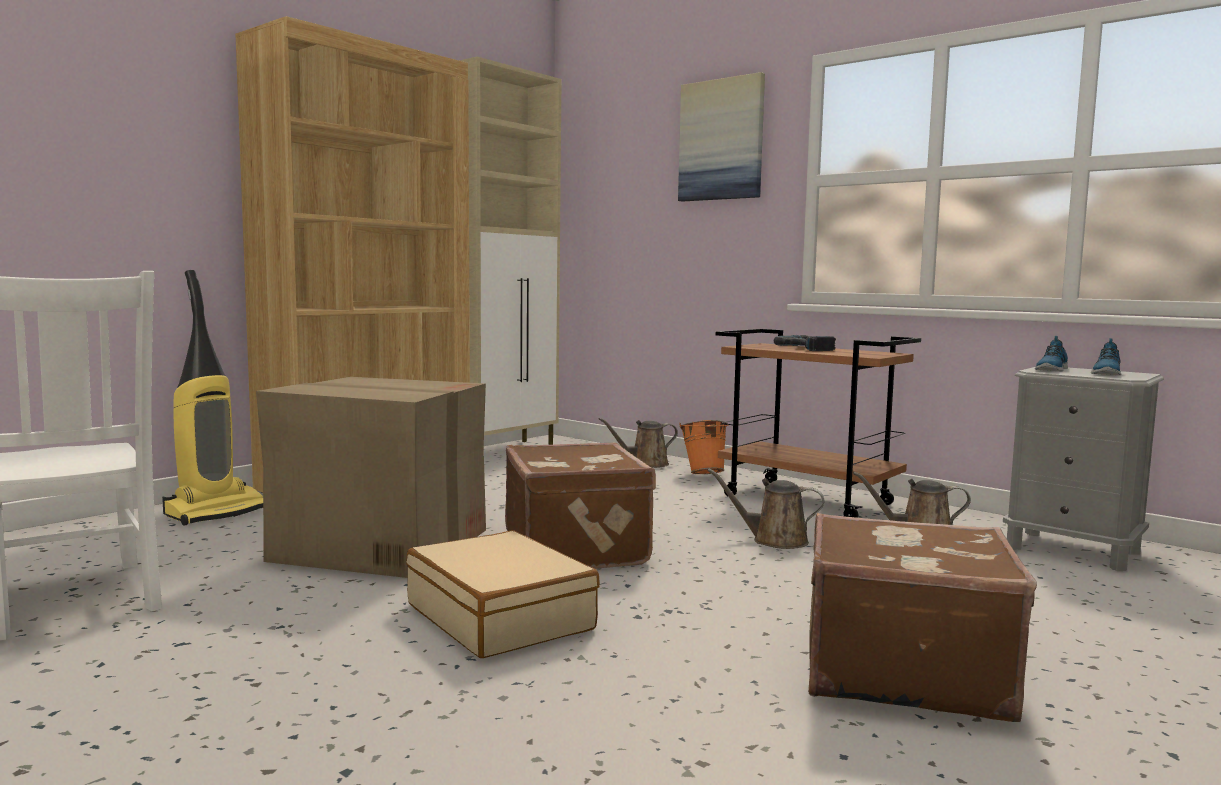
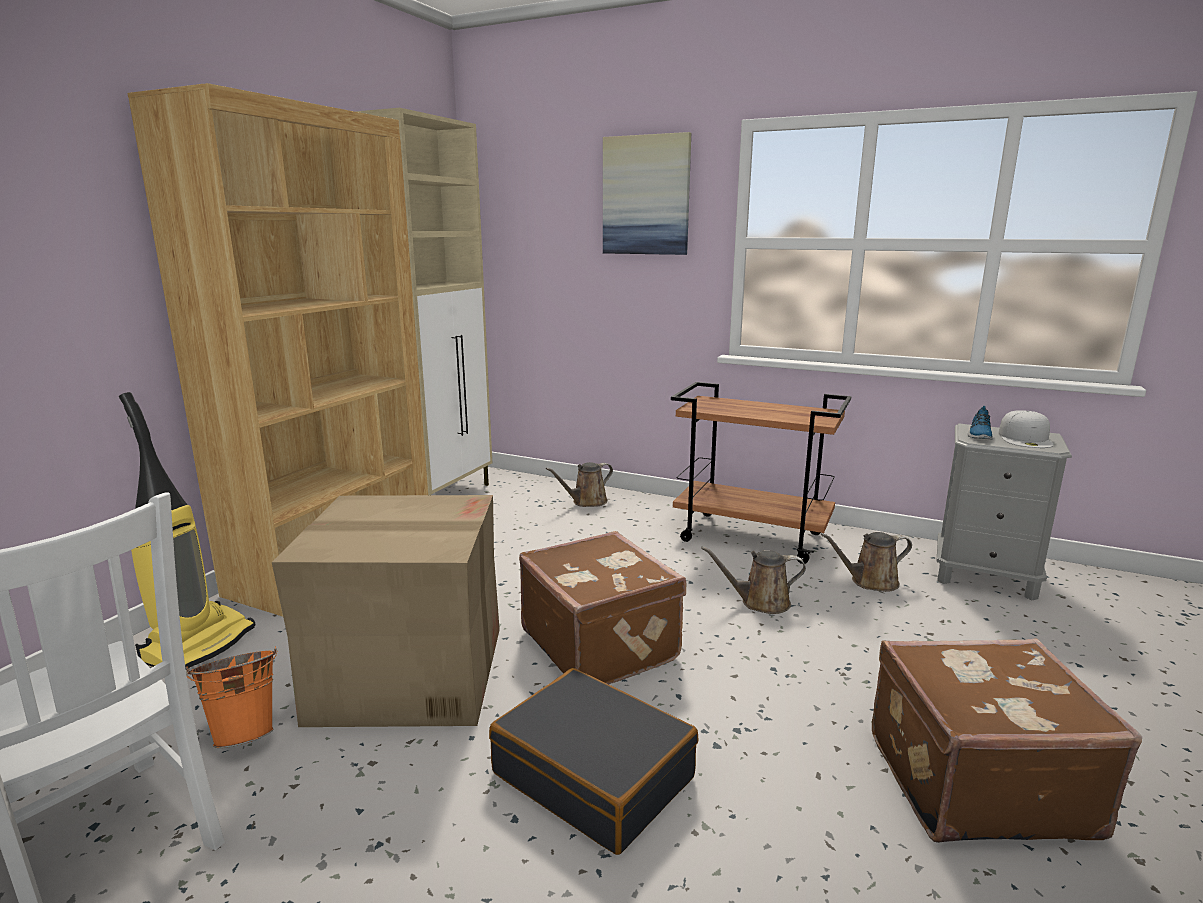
camera: 15 degrees left, 10 degrees up
beige suitcase [406,530,600,658] -> black suitcase [489,668,699,855]
orange bucket [679,420,728,474] -> orange bucket moved to [186,646,277,748]
power drill [774,335,836,351] -> none
shoe [1091,338,1121,375] -> white cap [999,410,1054,448]

